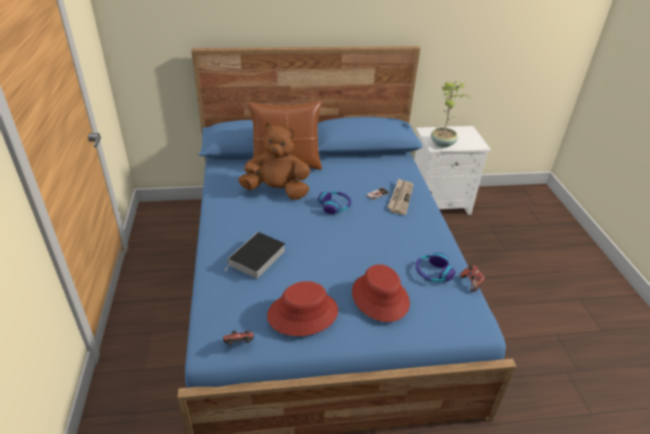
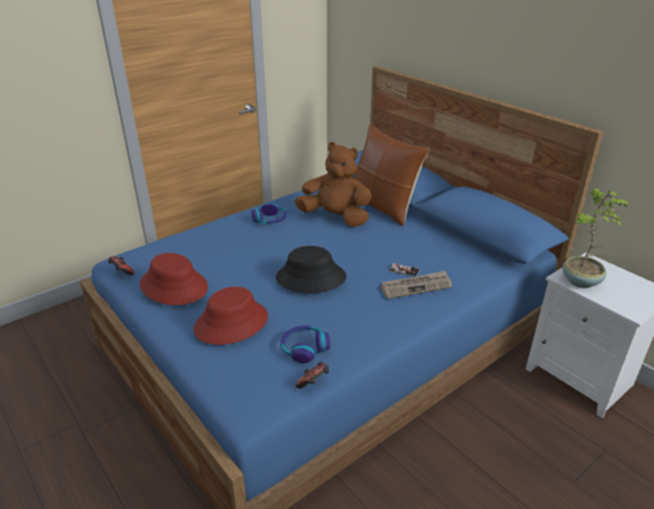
camera: 60 degrees right, 5 degrees down
book [224,232,285,278] -> none
brown plush toy [238,123,310,200] -> brown plush toy turned 45 degrees counterclockwise [295,142,372,227]
headphones [318,191,351,214] -> headphones moved to [251,202,287,224]
none -> black hat [276,246,346,293]

